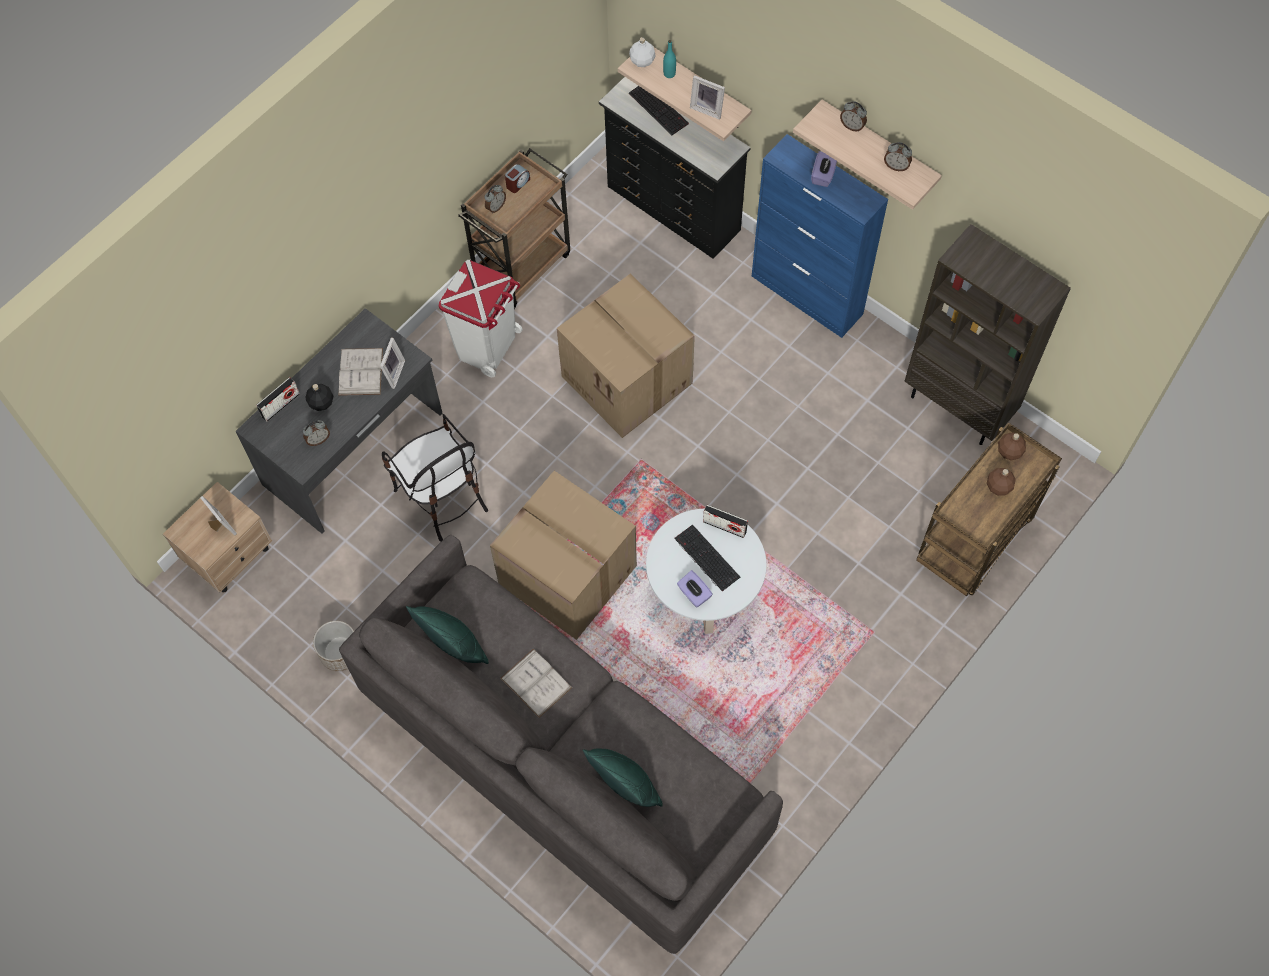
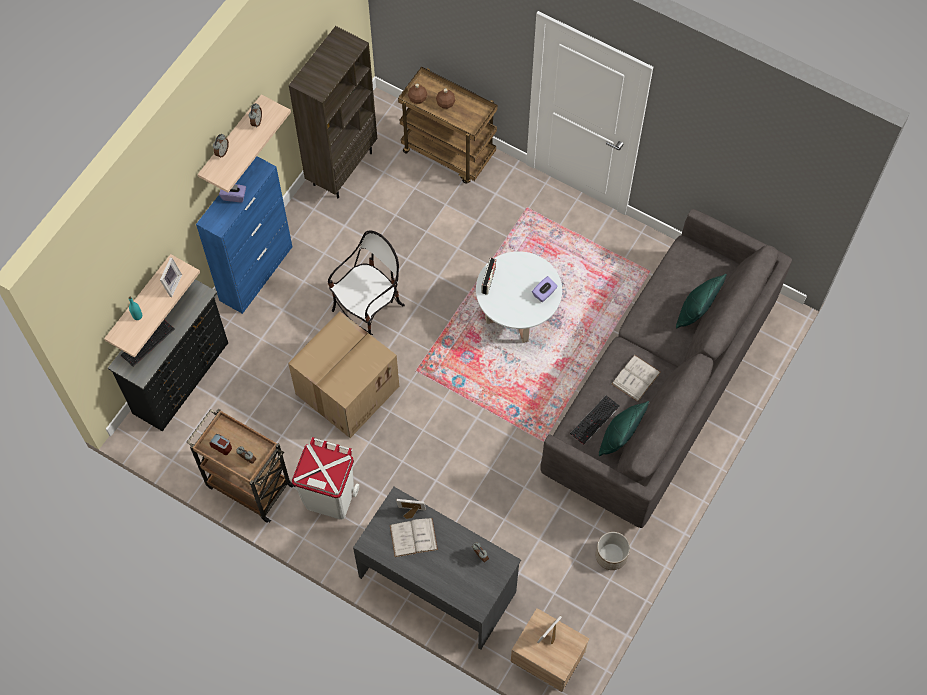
camera: 100 degrees left, 0 degrees up
radio [256,377,300,422] -> none
black bottle [305,384,333,411] -> none
chair [382,414,488,542] -> chair moved to [328,230,405,335]
cardboard box [490,471,637,640] -> none
white bottle [629,37,656,67] -> none
keyboard [674,525,740,591] -> keyboard moved to [570,396,620,445]

